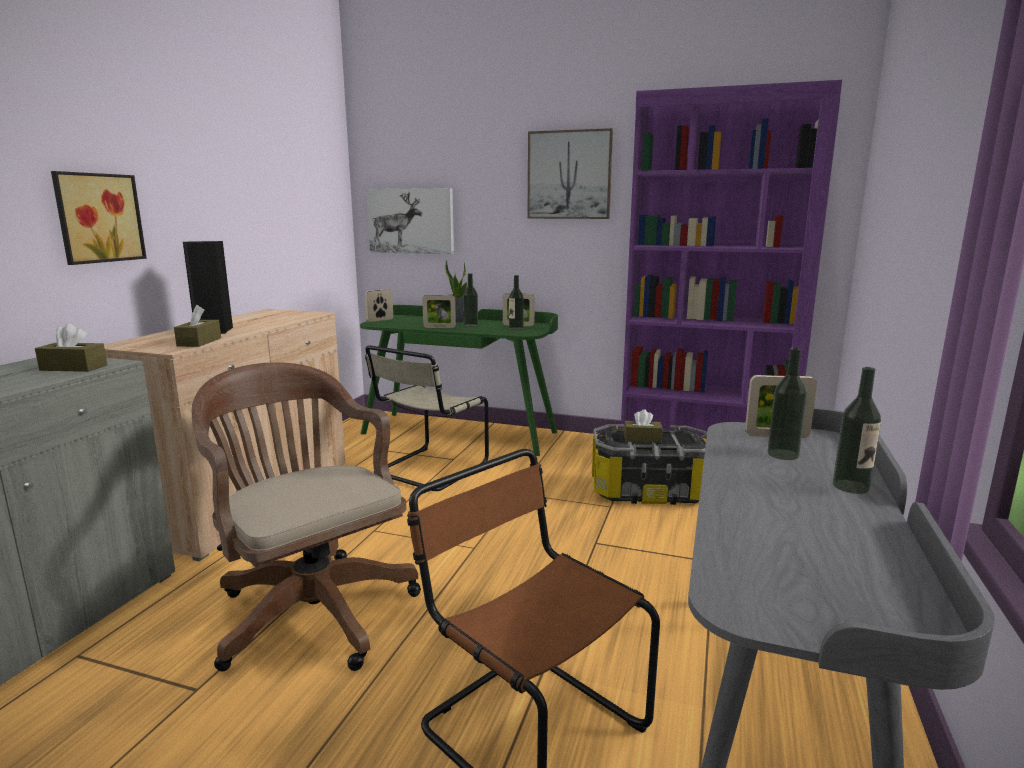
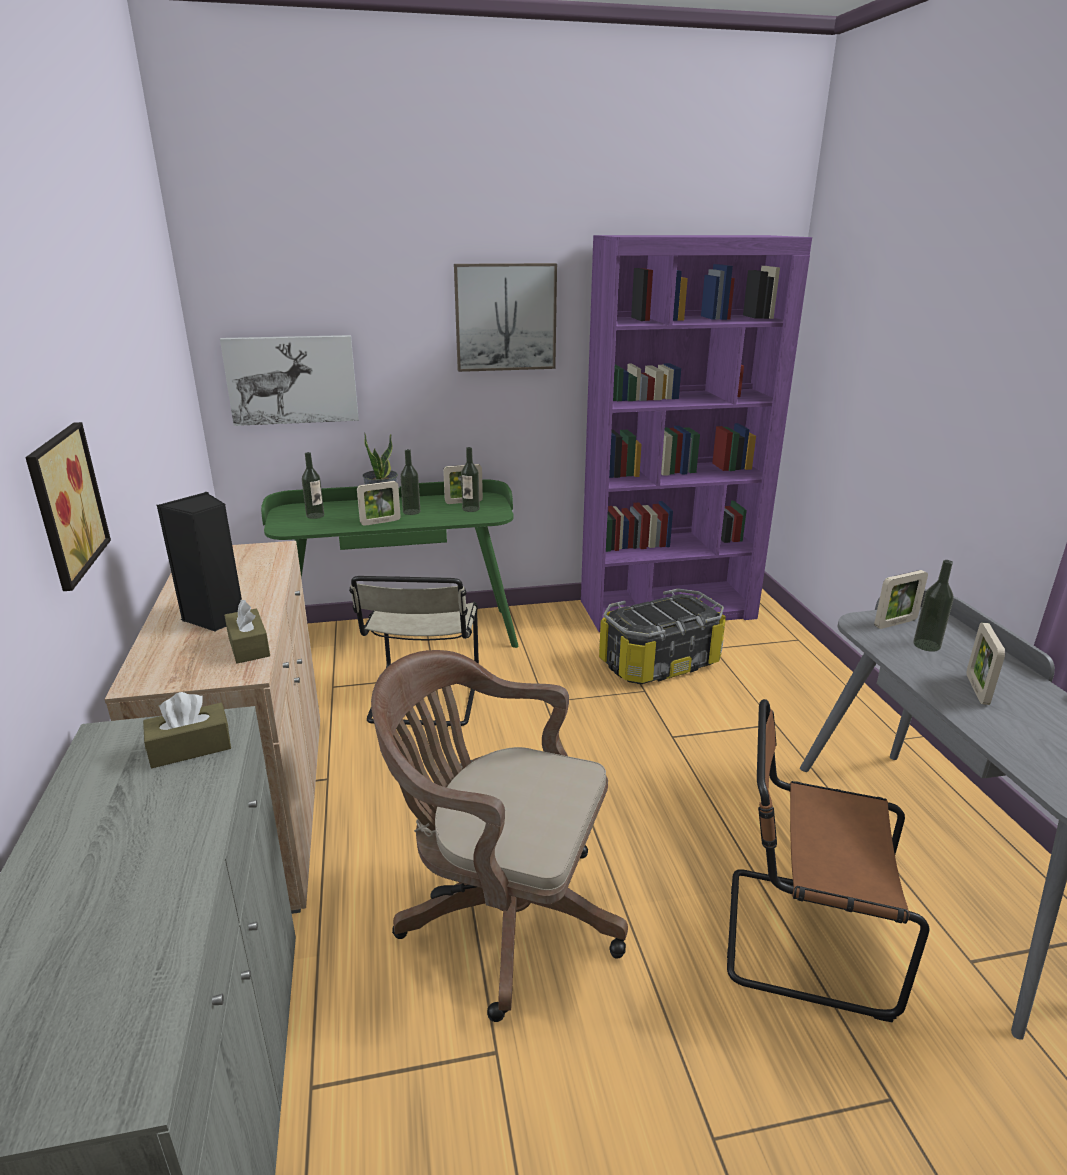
camera: 30 degrees left, 10 degrees up
picture frame [365,289,393,322] -> picture frame moved to [967,623,1005,705]
brown tissue box [624,409,663,443] -> none
bottle [833,367,881,494] -> bottle moved to [302,452,324,519]

